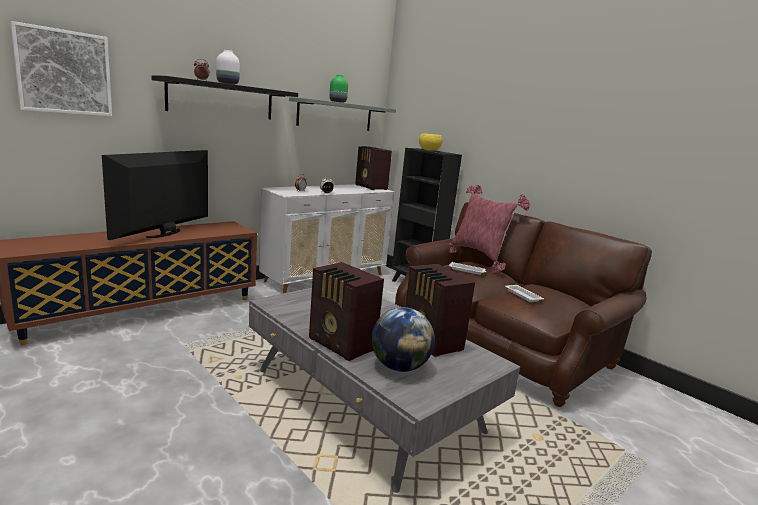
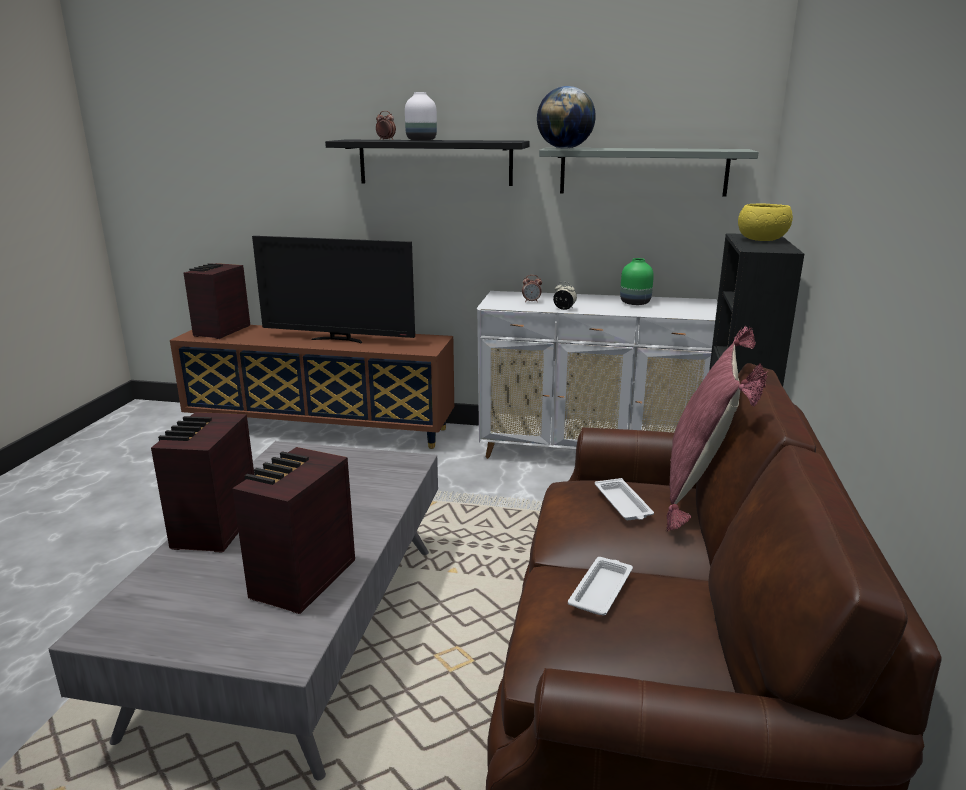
camera: 55 degrees right, 5 degrees up
picture [10,21,112,116] -> none
television [102,150,208,240] -> television turned 150 degrees counterclockwise [252,236,415,343]
green vase [329,75,348,103] -> green vase moved to [620,258,654,305]
radio [355,146,392,190] -> radio moved to [184,263,250,339]
globe [371,307,435,372] -> globe moved to [537,86,596,149]

